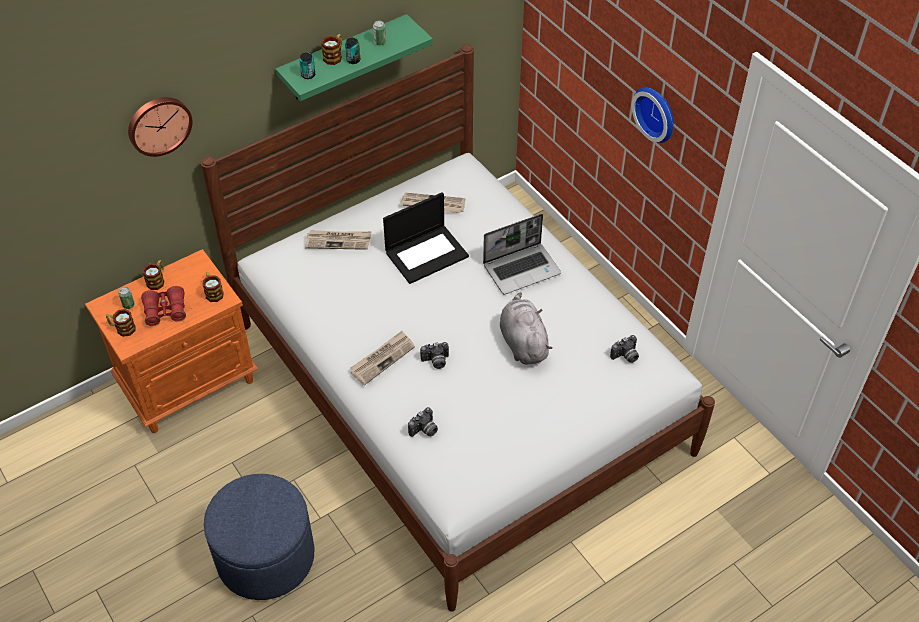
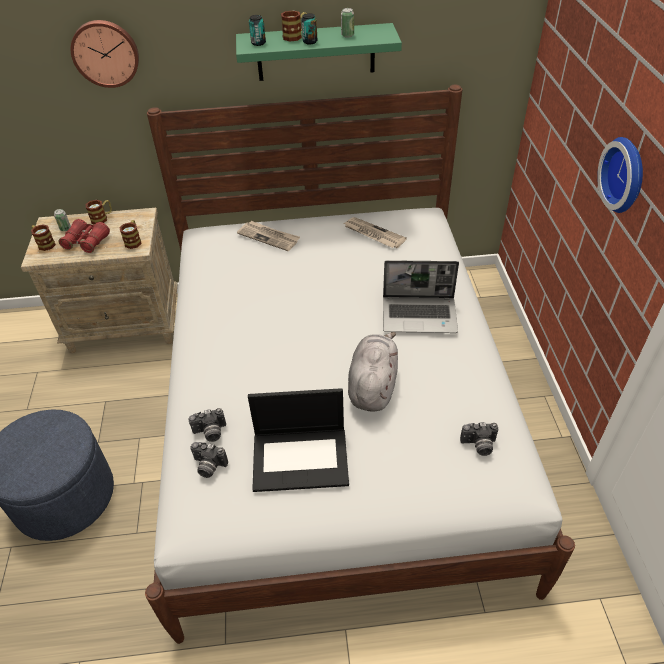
camera: 30 degrees right, 5 degrees down
orange nightstand [85,249,258,433] -> beige nightstand [21,208,178,354]
newspaper [350,331,415,385] -> none
laptop [383,192,469,284] -> laptop moved to [248,388,349,492]
camera [420,342,449,369] -> camera moved to [190,442,228,478]

